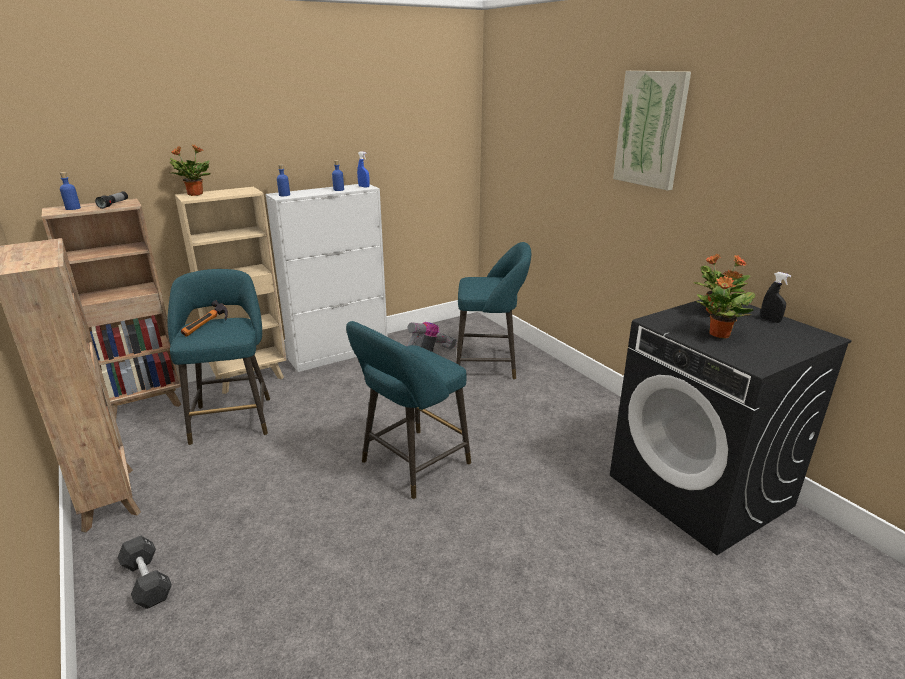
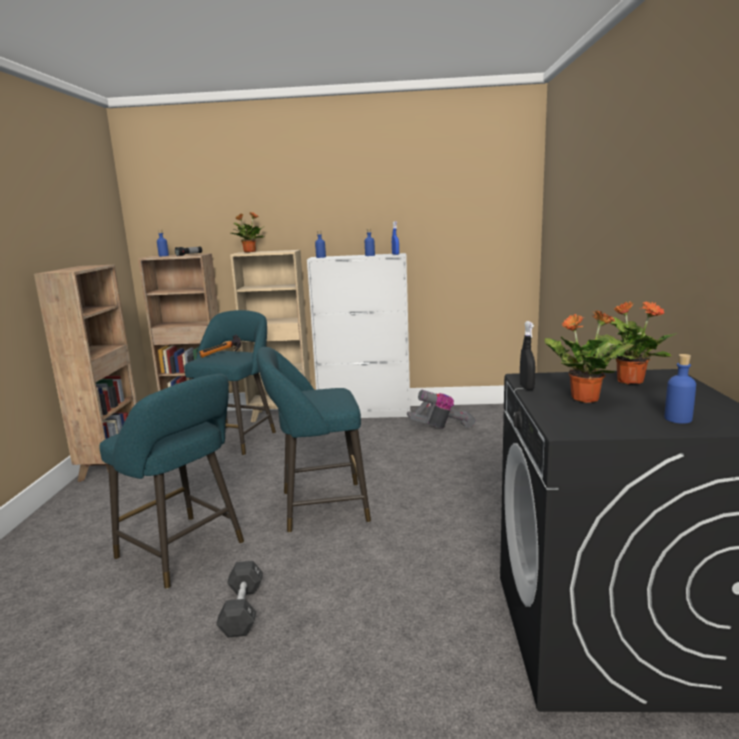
camera: 35 degrees right, 10 degrees down
black dumbbell [117,536,172,609] -> black dumbbell moved to [216,561,263,637]
turquoise stool [456,242,531,380] -> turquoise stool moved to [99,374,244,589]
picture [613,71,691,191] -> none
black spray bottle [760,272,791,323] -> black spray bottle moved to [520,321,536,390]
none -> blue bottle [665,354,696,424]

